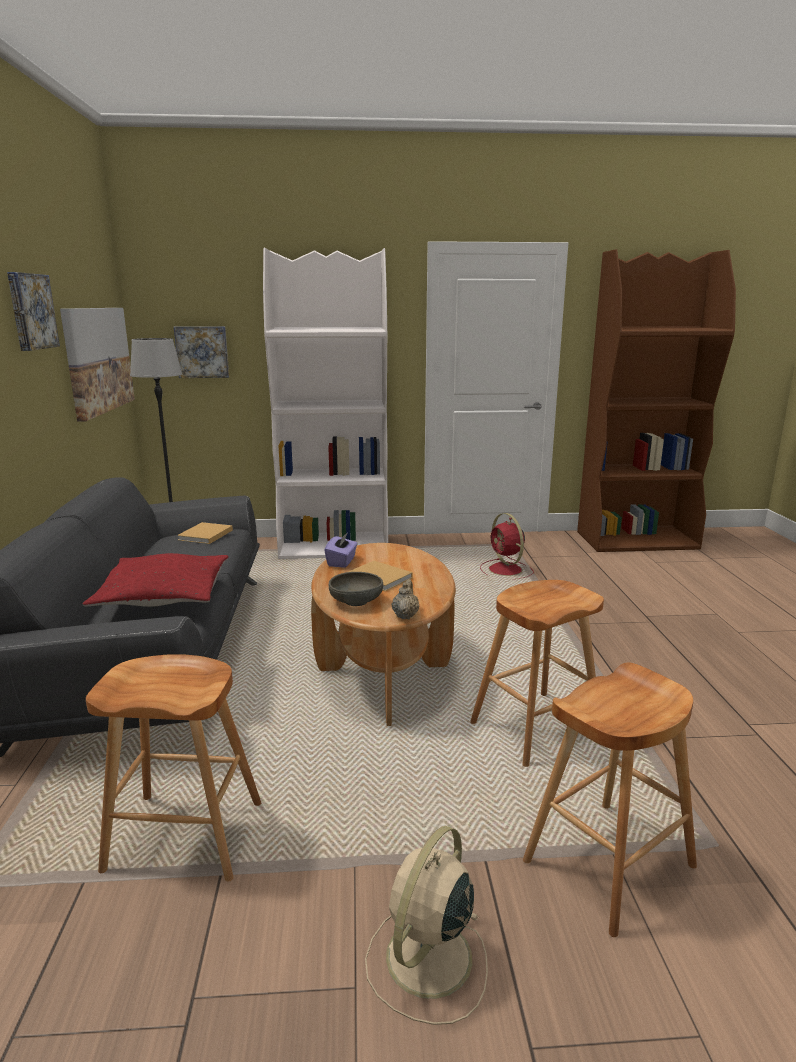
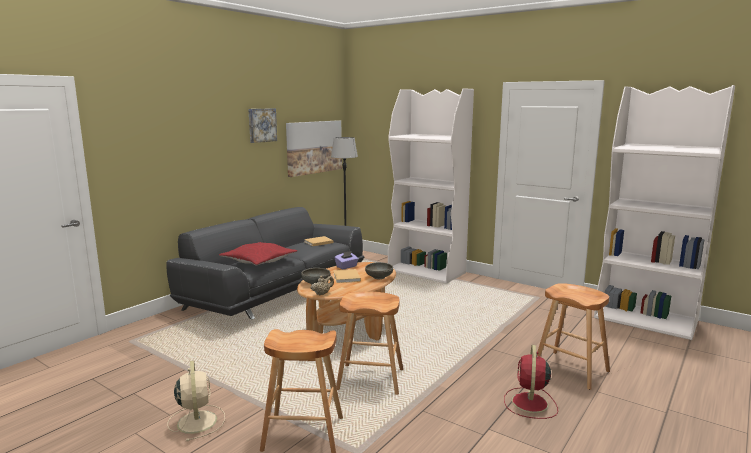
camera: 40 degrees right, 5 degrees down
brown stool [86,654,261,882] -> brown stool moved to [537,283,610,390]
picture [174,326,229,378] -> none
beige fan [365,826,488,1025] -> beige fan turned 90 degrees clockwise [167,360,225,441]
red fan [480,513,534,579] -> red fan moved to [504,345,558,419]
brown bookcase [577,249,736,552] -> white bookcase [594,85,735,340]
none -> grey bowl [365,262,393,279]

